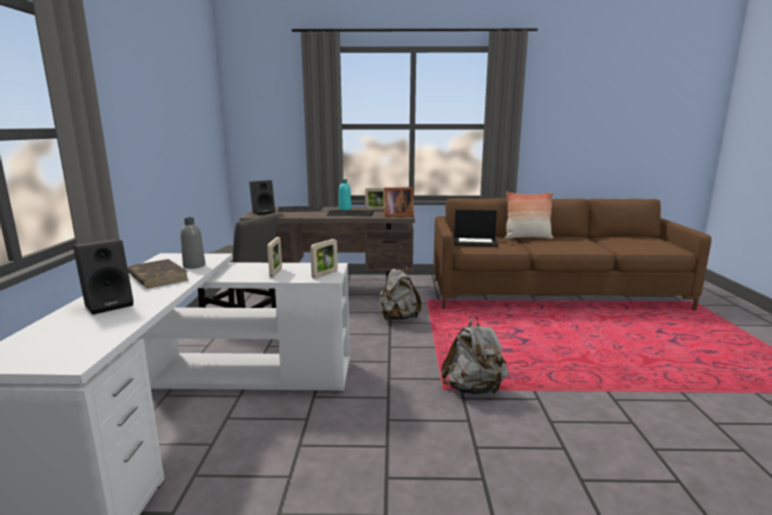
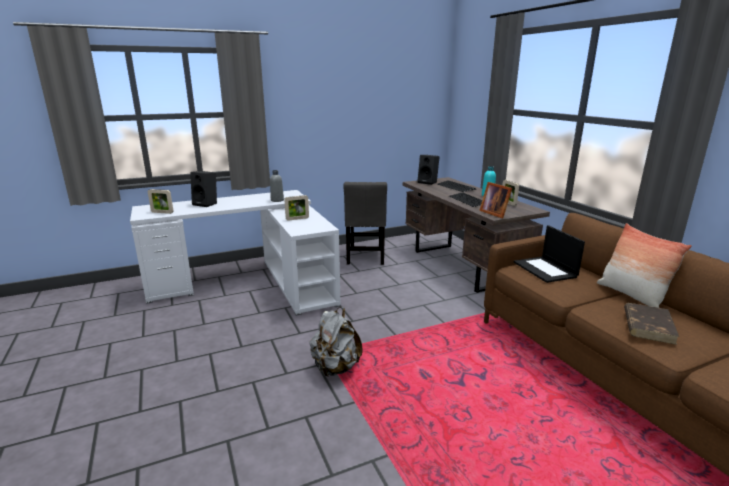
camera: 65 degrees right, 5 degrees up
brown book [128,259,188,288] -> brown book moved to [624,303,679,345]
picture frame [310,239,338,279] -> picture frame moved to [148,189,173,214]
grey backpack [380,266,422,321] -> none

